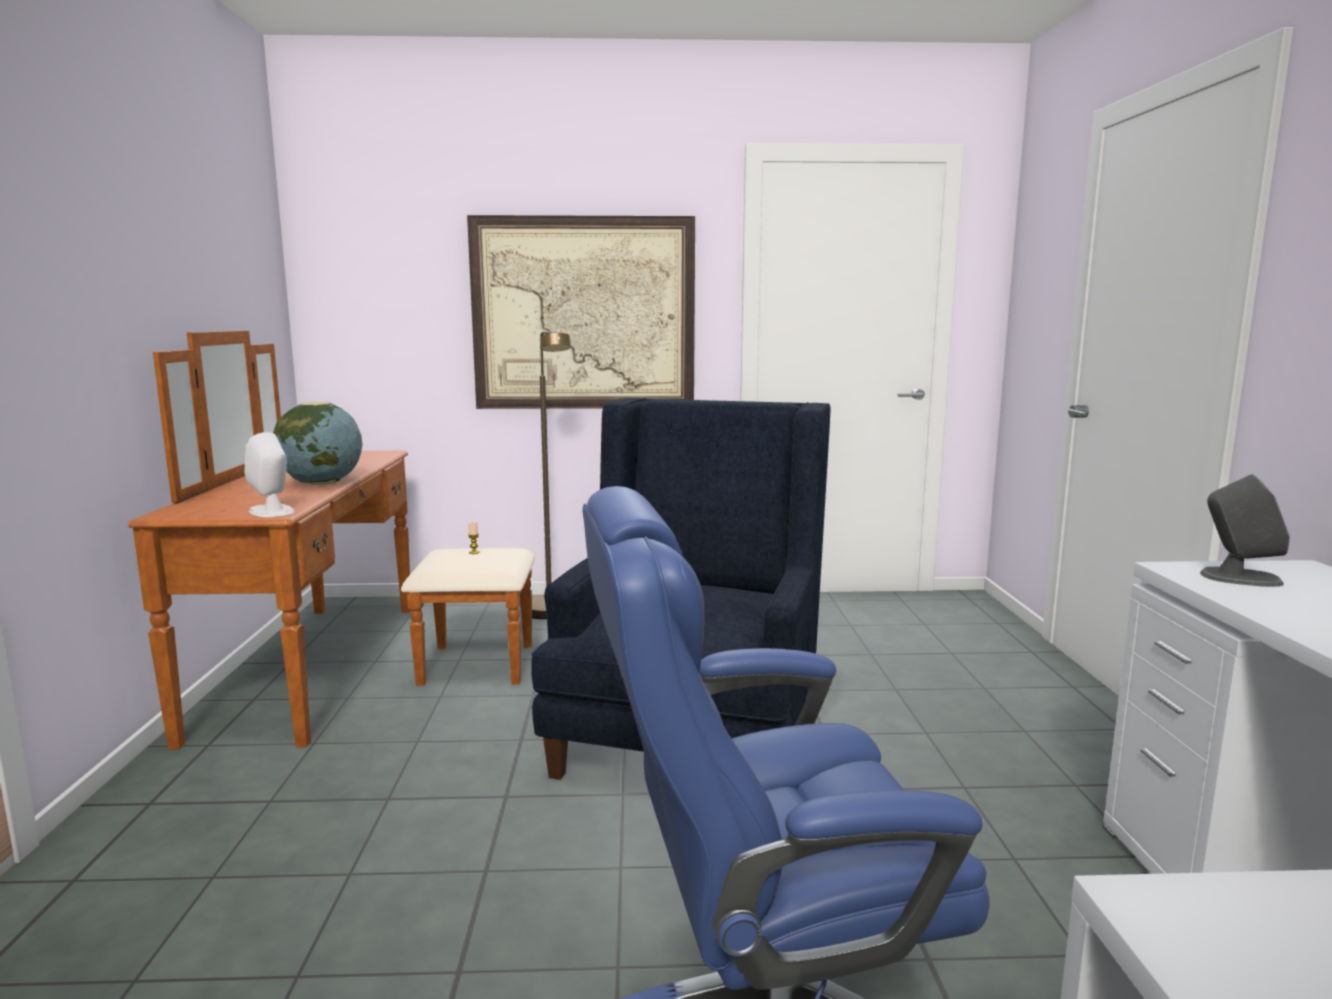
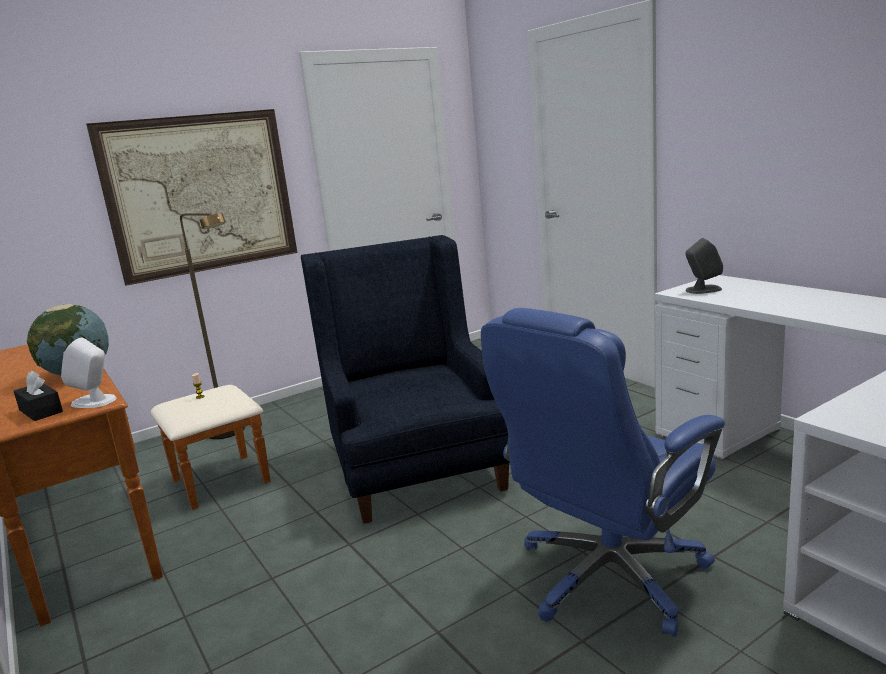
camera: 30 degrees left, 5 degrees up
none -> black tissue box [14,370,63,421]

